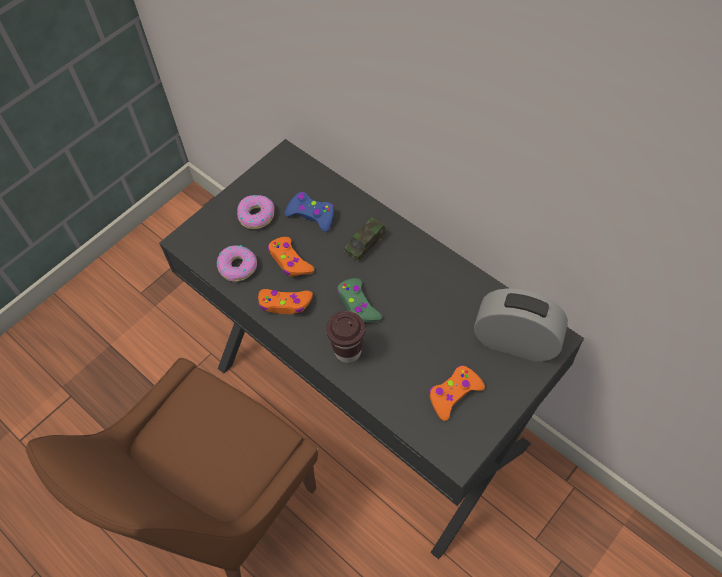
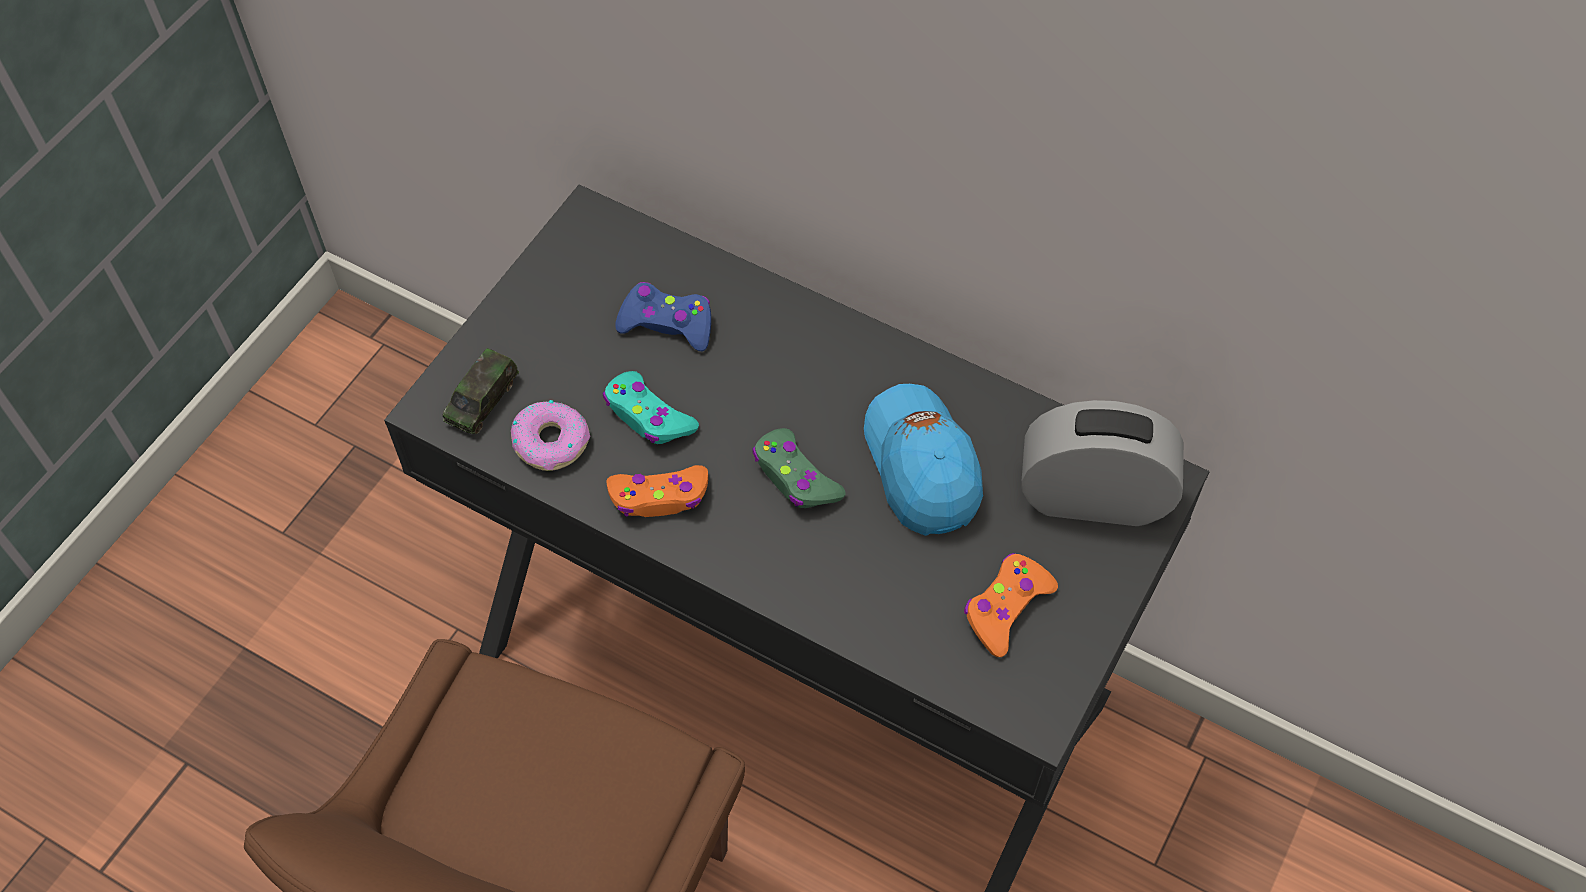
camera: 15 degrees left, 0 degrees up
donut [237,195,274,229] -> none
orange game controller [268,237,314,277] -> turquoise game controller [602,371,699,444]
brown cup [326,311,365,363] -> none
toy car [344,218,386,261] -> toy car moved to [442,348,519,434]
none -> blue cap [864,384,983,536]

